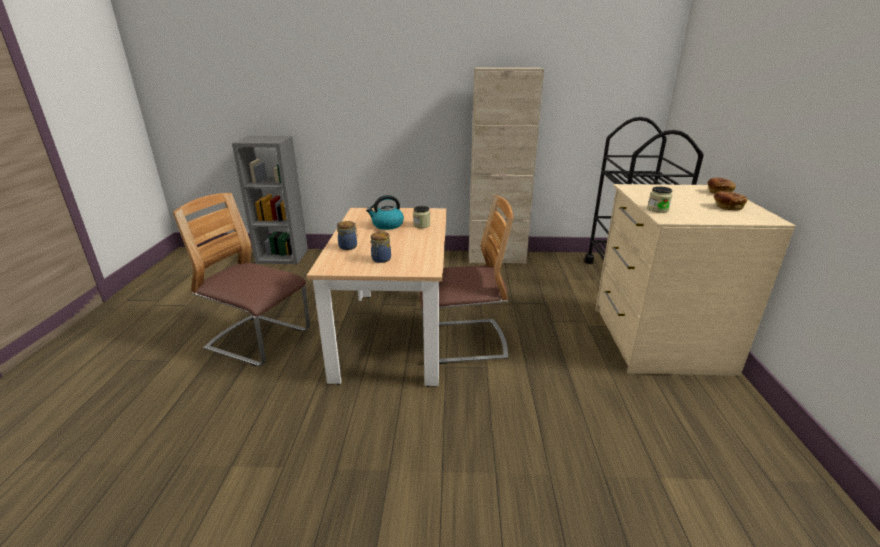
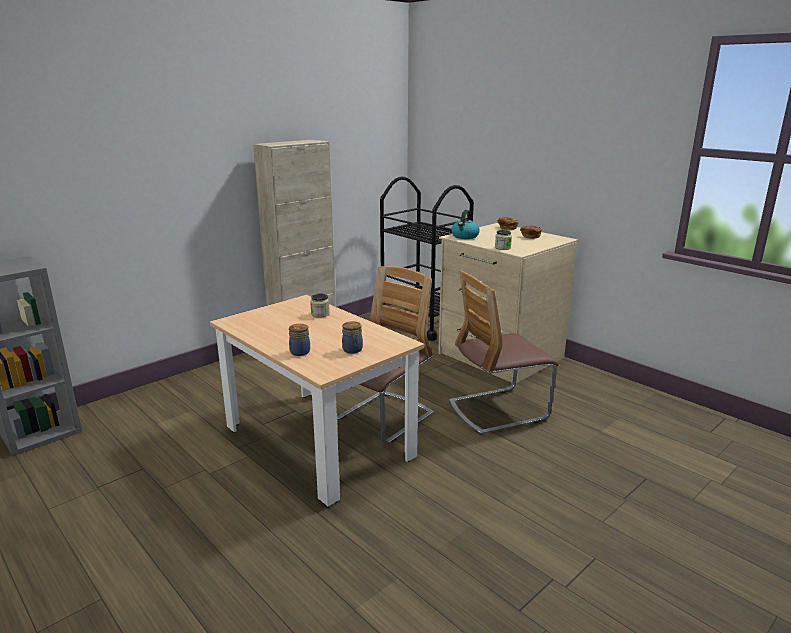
camera: 45 degrees left, 5 degrees down
chair [173,193,310,366] -> chair moved to [449,270,559,435]
kettle [366,195,404,230] -> kettle moved to [451,210,480,239]

